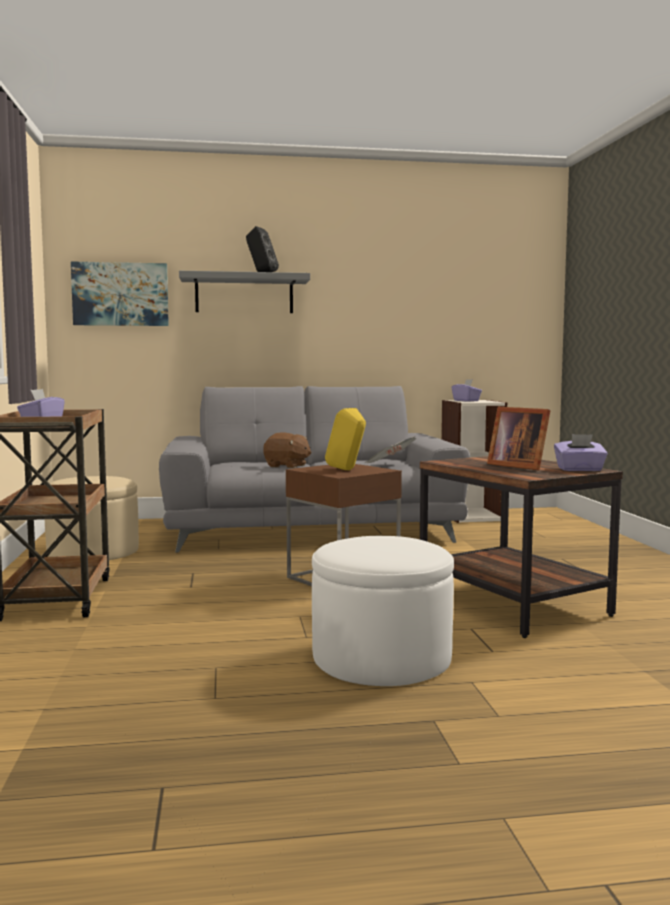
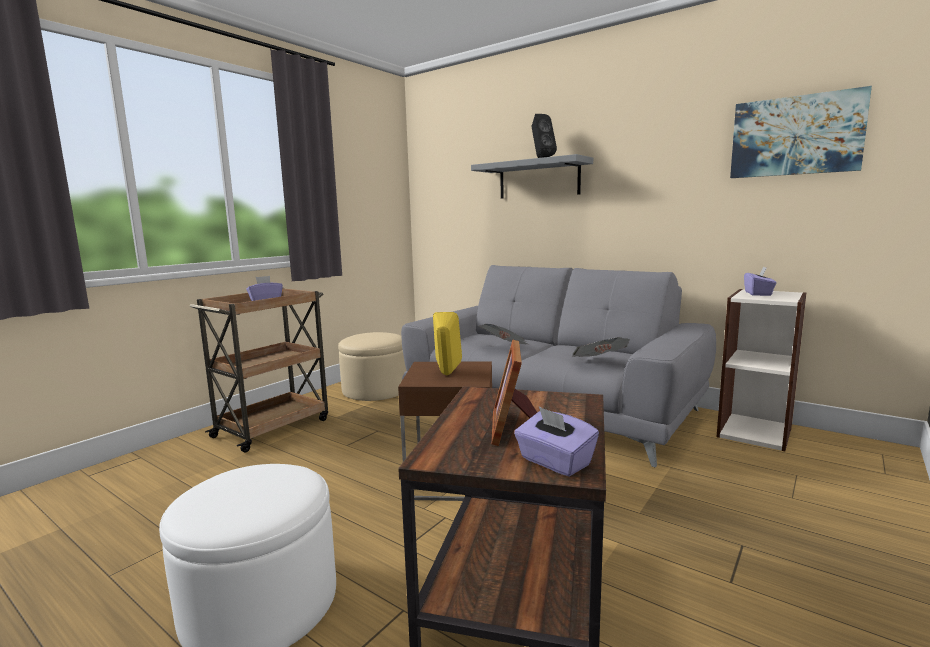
camera: 45 degrees right, 5 degrees up
picture [71,262,169,326] -> picture moved to [730,86,872,178]
brown plush toy [263,432,312,468] -> newspaper [479,324,527,344]

